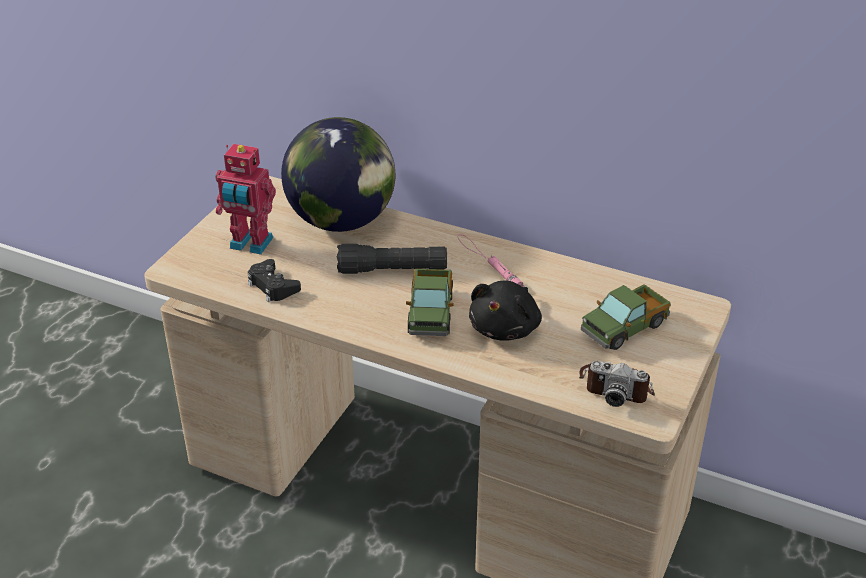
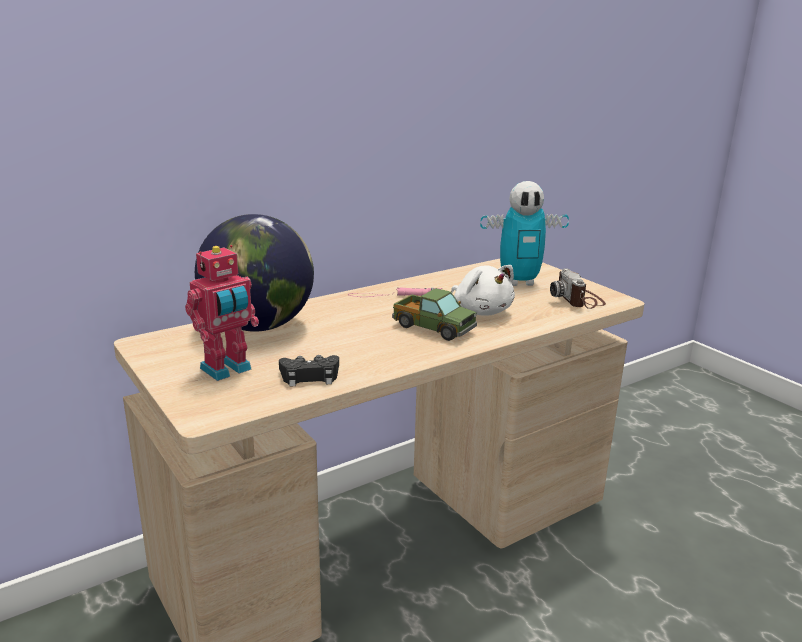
camera: 60 degrees left, 15 degrees down
black flashlight [337,244,447,274] -> none
black plush toy [469,281,542,341] -> white plush toy [451,265,515,316]
camera [579,361,655,407] -> camera turned 120 degrees clockwise [550,268,606,309]
toy truck [581,284,671,350] -> toy robot [480,181,569,286]

